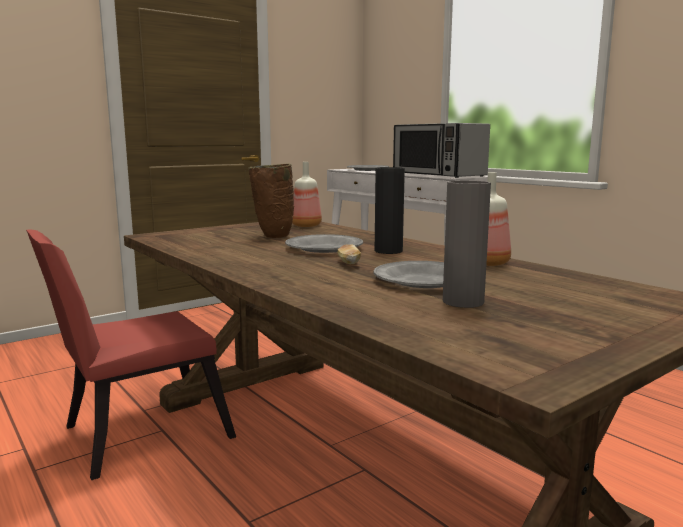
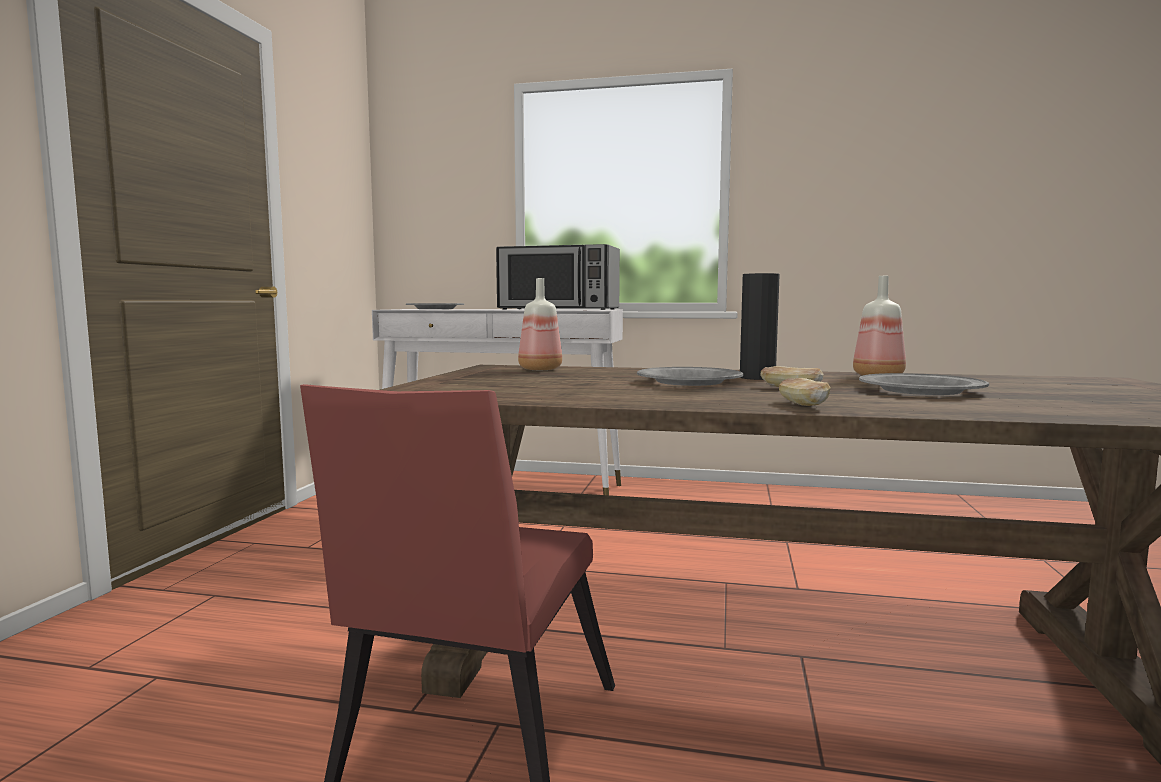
camera: 40 degrees left, 5 degrees down
brown vase [248,164,294,238] -> none
grey vase [443,180,491,308] -> none
none -> bread [779,378,831,406]

